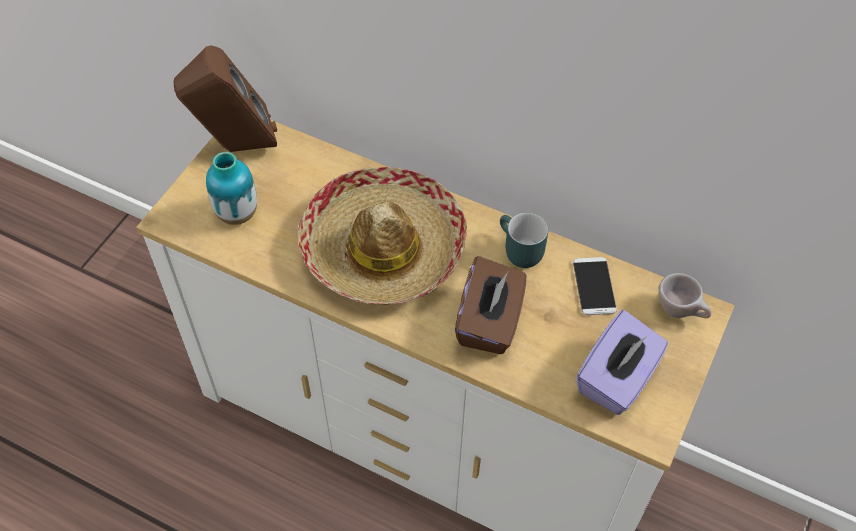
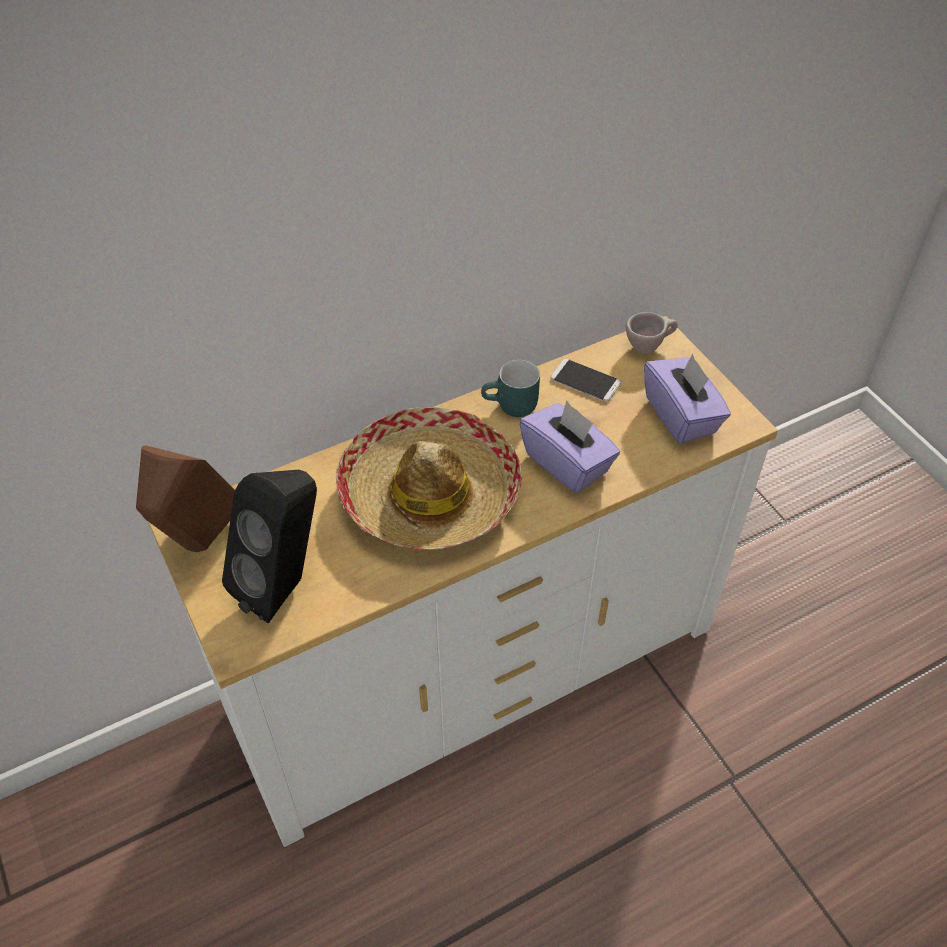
camera: 55 degrees left, 5 degrees down
vase [206,152,257,225] -> black speaker [222,470,317,623]
brown tissue box [455,256,527,354] -> purple tissue box [519,400,620,493]

